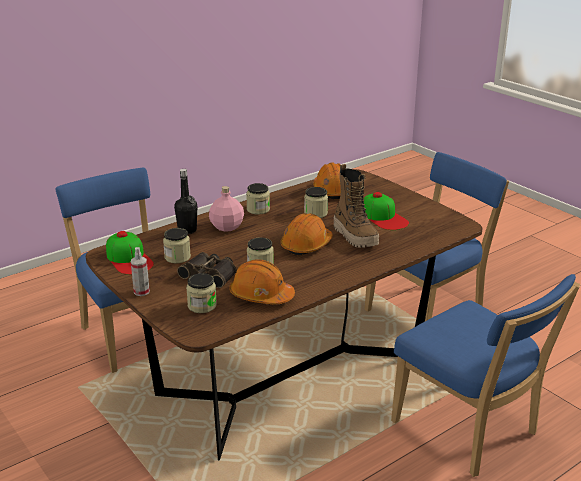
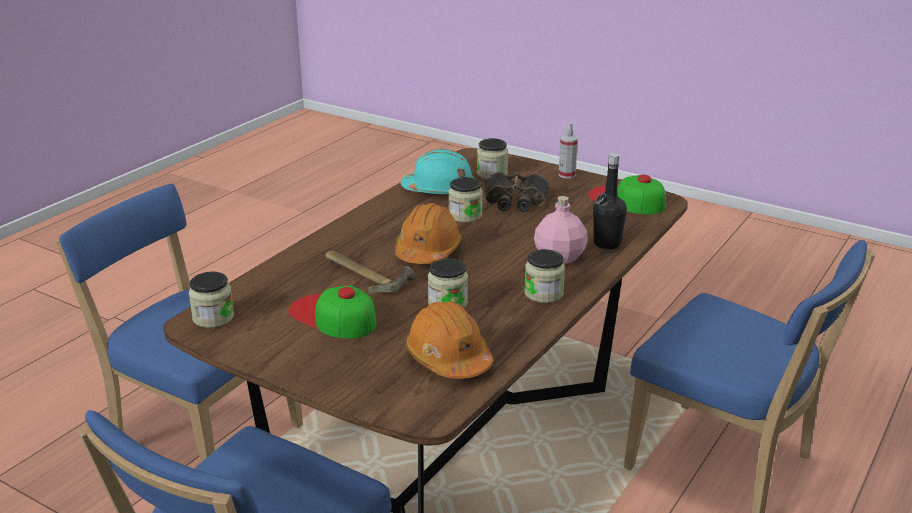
camera: 160 degrees right, 0 degrees up
jar [163,228,191,263] -> jar moved to [189,272,234,328]
orange hard hat [229,259,295,304] -> turquoise hard hat [401,149,476,194]
boot [334,164,379,248] -> hammer [325,251,415,294]

